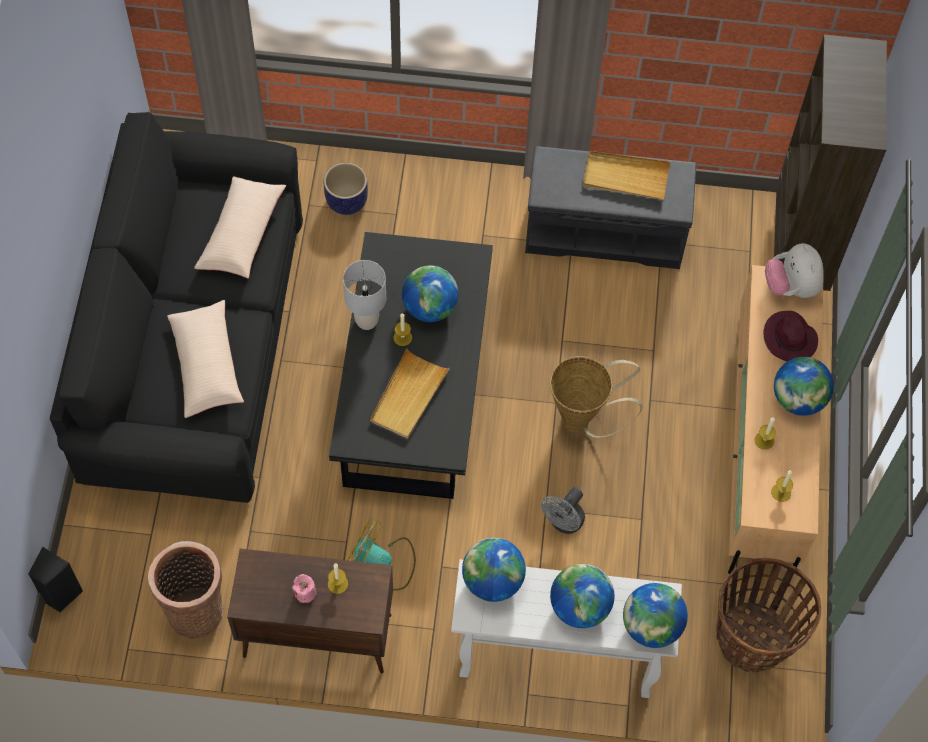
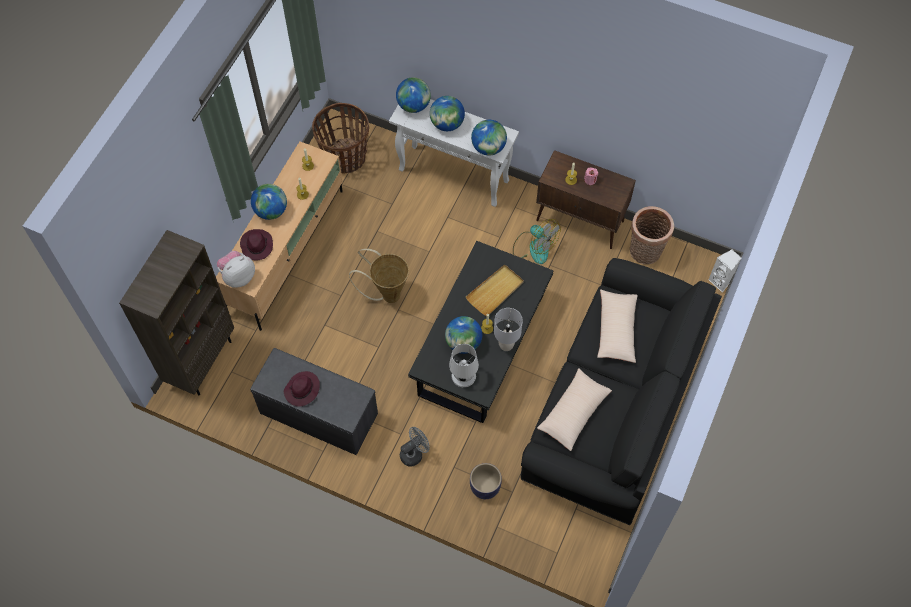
camera: 160 degrees left, 0 degrees up
black speaker [28,547,83,612] -> white speaker [709,249,741,293]
grey fan [541,487,585,534] -> grey fan moved to [400,427,430,467]
beige tray [583,151,670,200] -> purple hat [284,371,320,407]
plush toy [765,243,824,298] -> plush toy turned 135 degrees counterclockwise [217,251,255,288]
none -> white table lamp [449,344,479,387]

